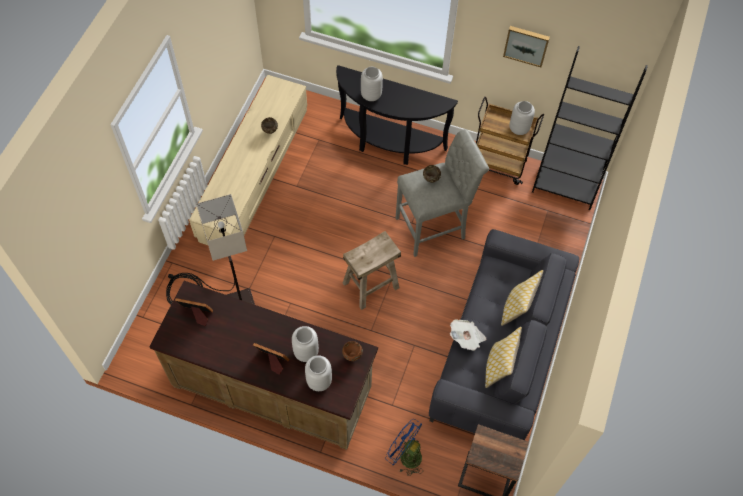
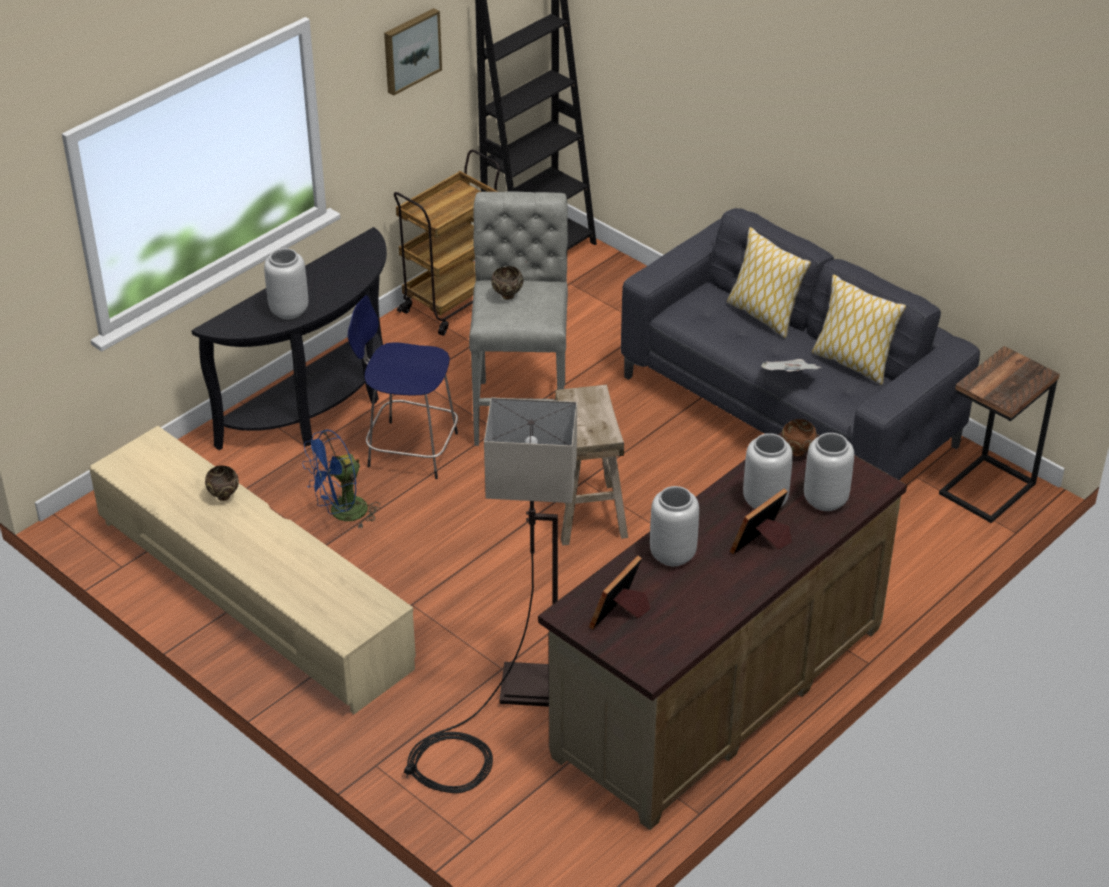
camera: 65 degrees left, 20 degrees down
blue fan [386,419,423,476] -> blue fan moved to [302,429,380,528]
grey vase [509,101,535,135] -> grey vase moved to [650,486,699,566]
none -> blue stool [348,295,458,479]

